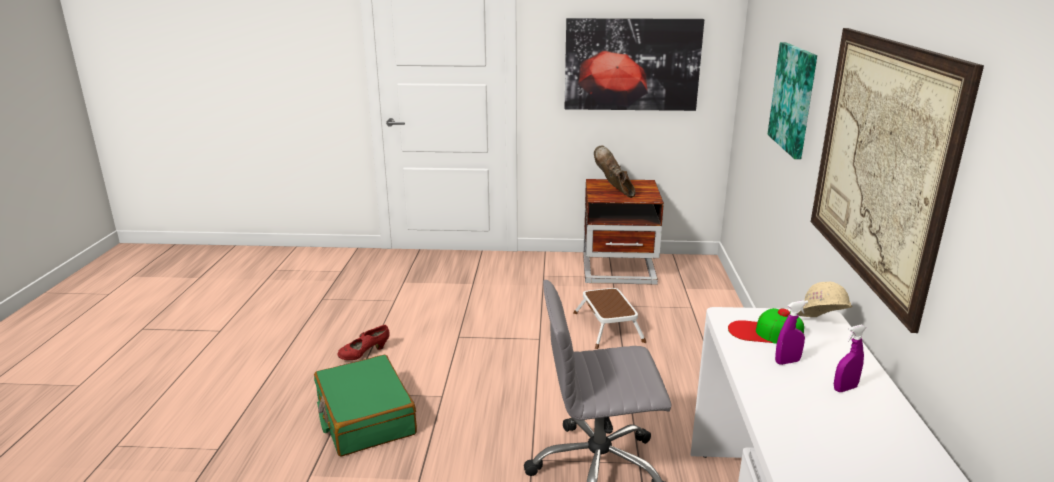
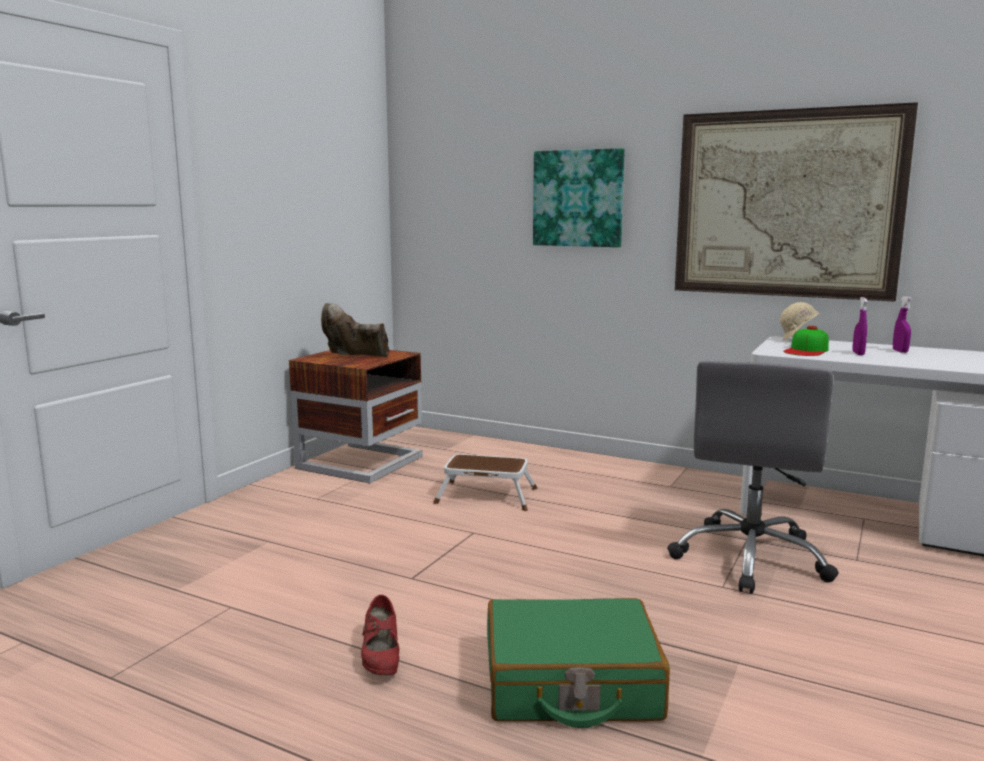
camera: 65 degrees left, 10 degrees down
picture [565,18,704,111] -> none

